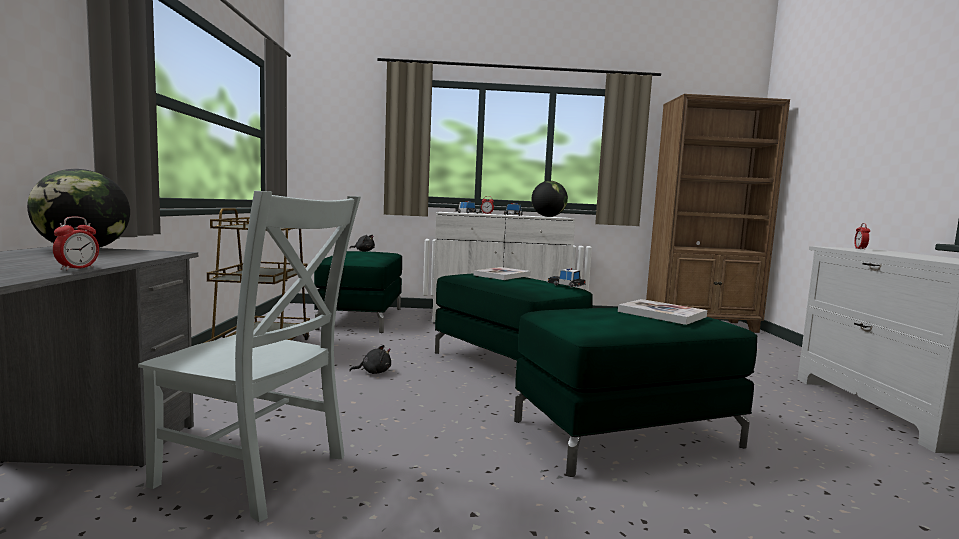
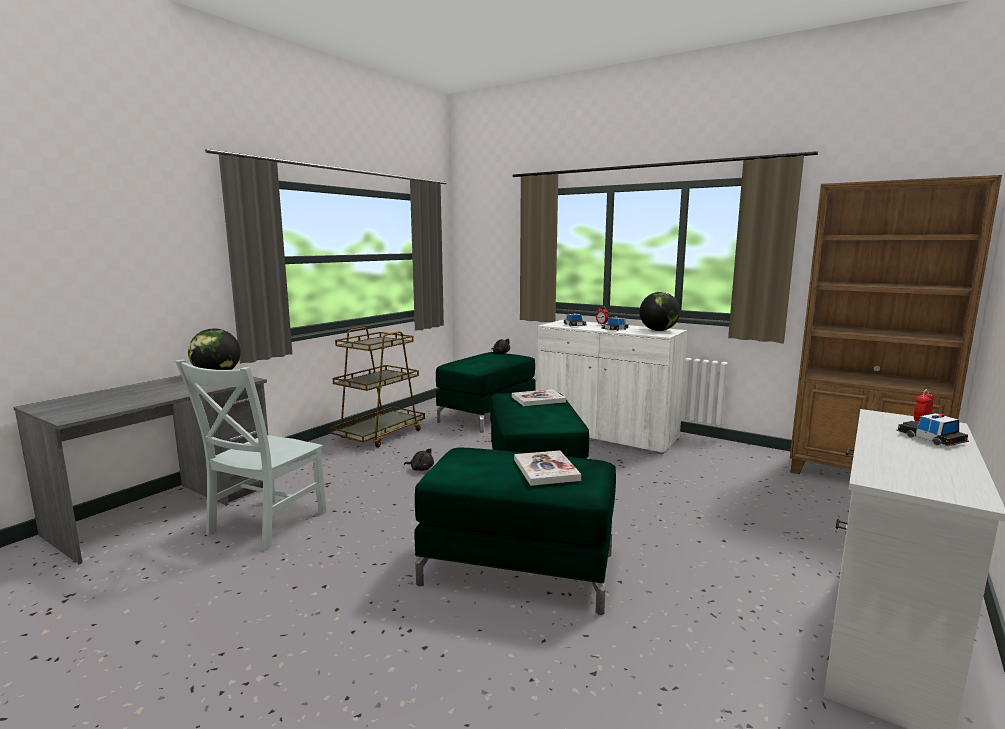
camera: 35 degrees right, 5 degrees up
alarm clock [53,216,99,270] -> none
grey chair [138,191,361,522] -> grey chair turned 60 degrees clockwise [175,360,326,551]
toy car [547,268,586,288] -> toy car moved to [896,413,969,446]

